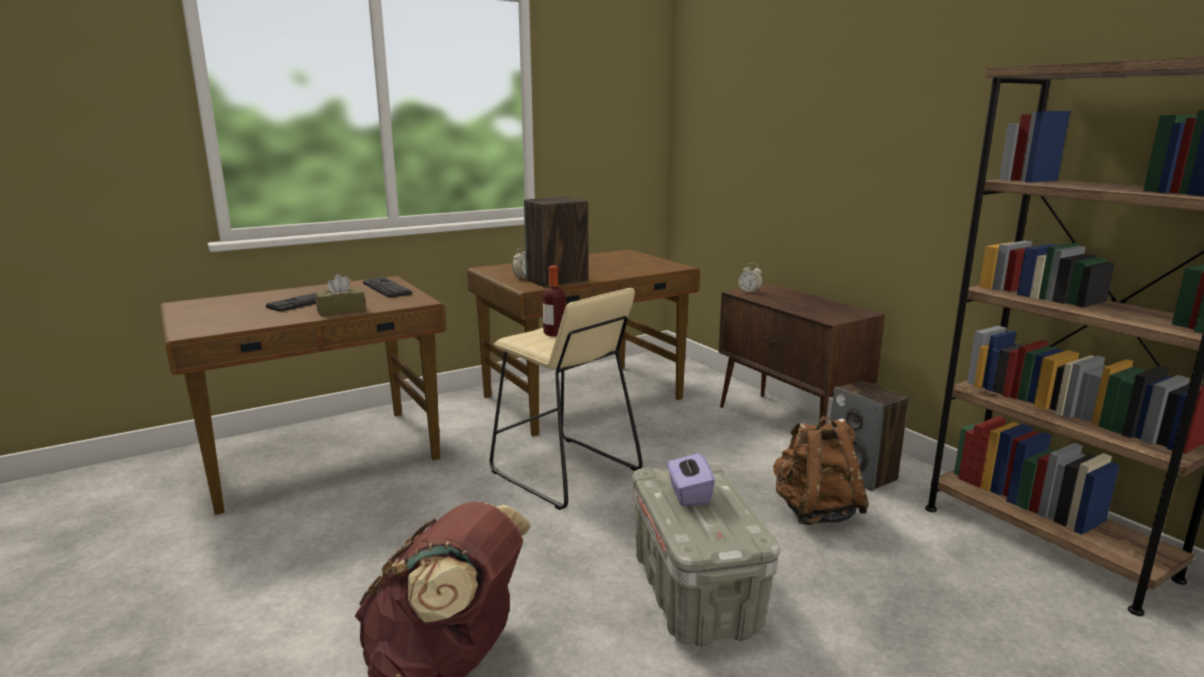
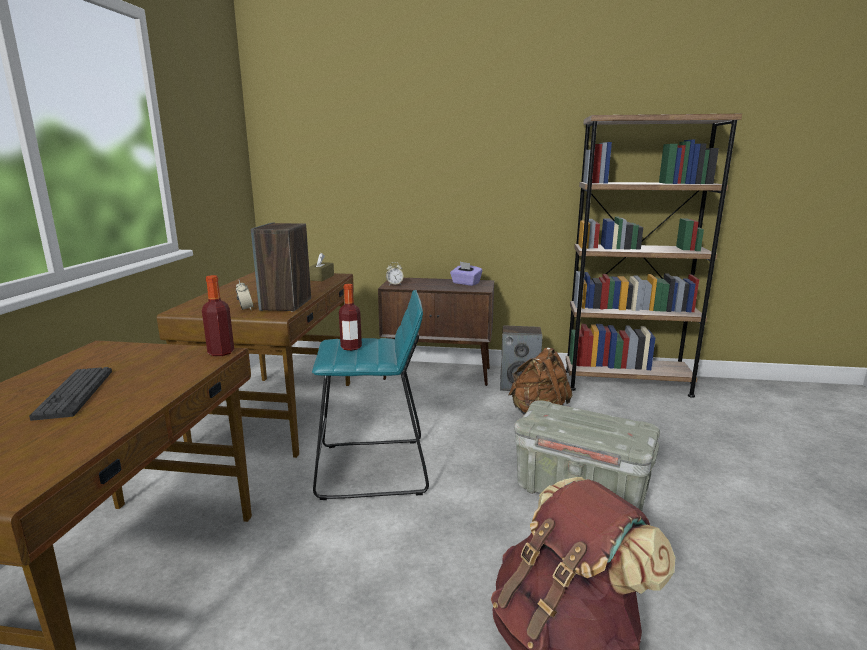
camera: 50 degrees left, 0 degrees up
brown tissue box [315,274,366,316] -> brown tissue box moved to [309,253,334,281]
keyboard [363,277,412,298] -> none
beige stool [490,288,643,510] -> turquoise stool [312,290,429,500]
purple tissue box [667,450,715,506] -> purple tissue box moved to [450,262,483,286]
none -> bottle [202,275,234,356]

